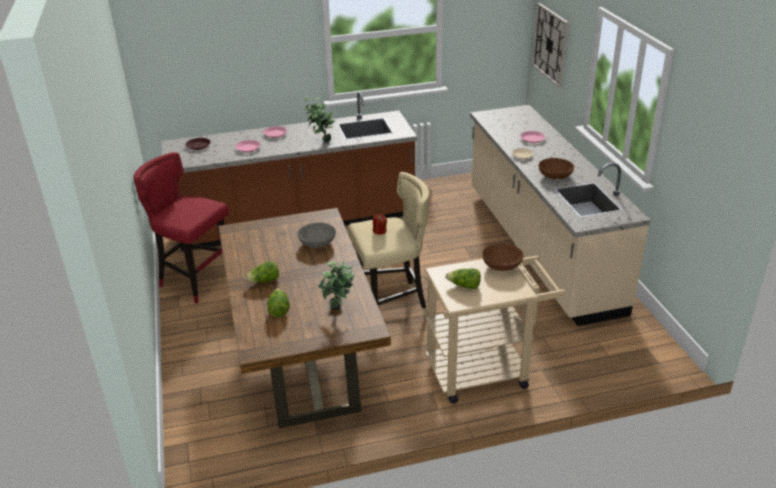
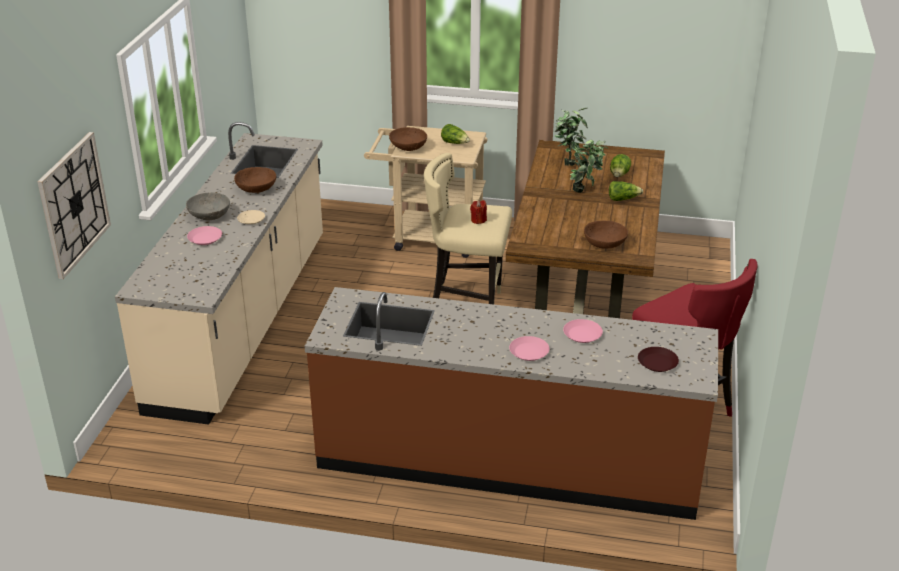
camera: 155 degrees left, 0 degrees up
grey bowl [298,222,336,248] -> grey bowl moved to [186,192,230,220]
potted plant [304,96,335,142] -> potted plant moved to [569,140,608,193]
none -> brown bowl [584,221,628,249]

